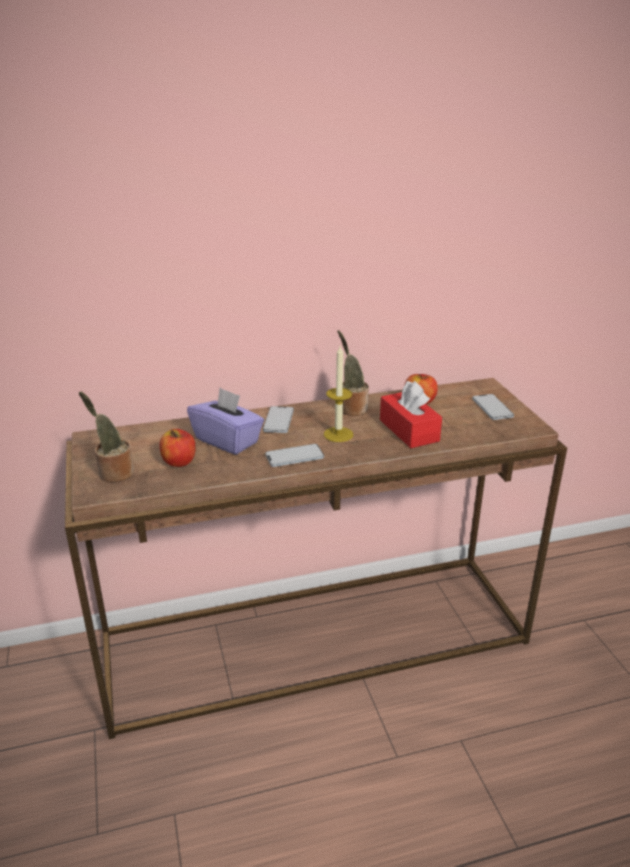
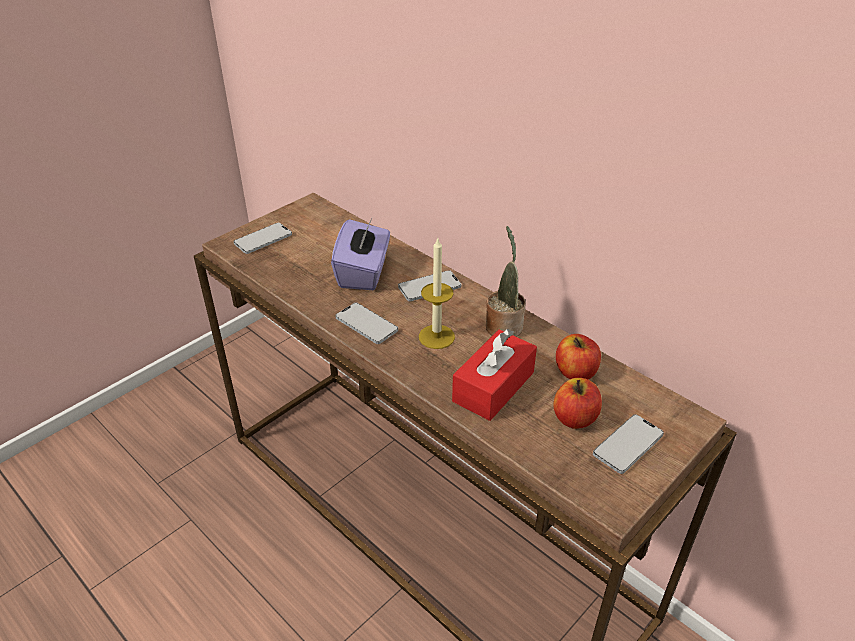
camera: 60 degrees right, 10 degrees up
potted plant [79,391,134,482] -> phone [233,223,292,254]
apple [159,429,196,467] -> apple moved to [553,378,602,429]

